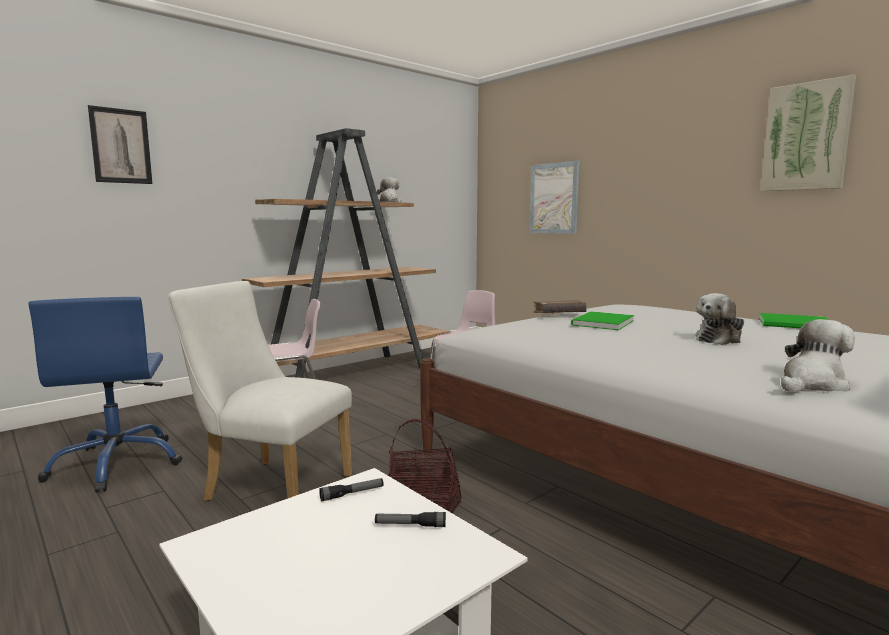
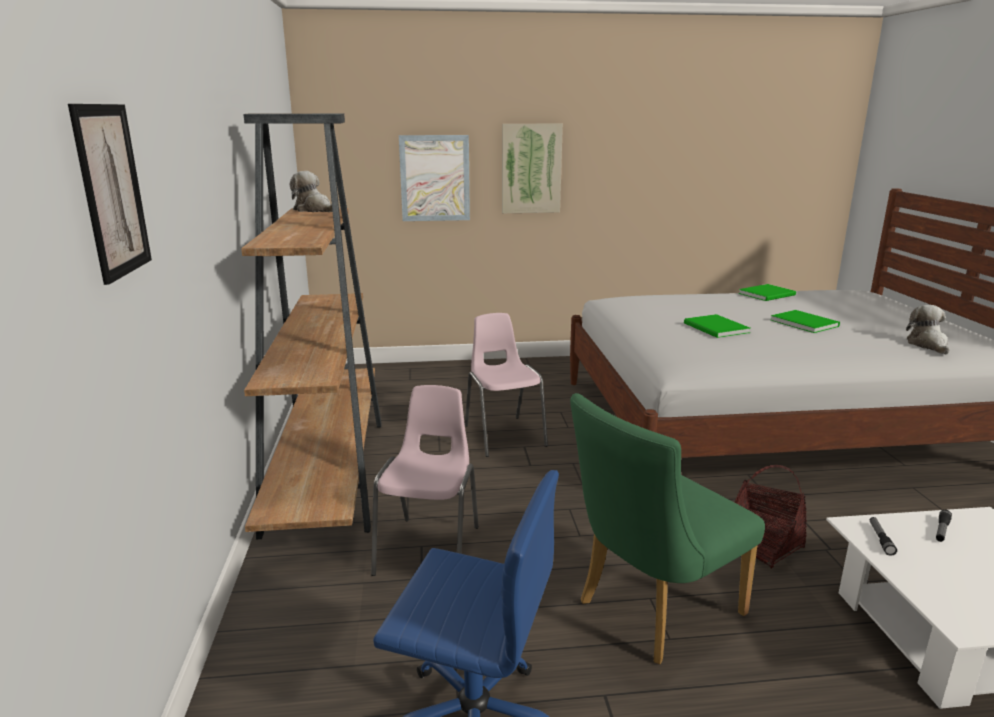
camera: 55 degrees left, 10 degrees up
white chair [168,281,352,501] -> green chair [570,393,765,664]
brown book [533,300,587,313] -> none
plush toy [696,293,744,345] -> green book [771,310,840,333]
picture [761,75,856,191] -> picture moved to [502,124,563,213]

